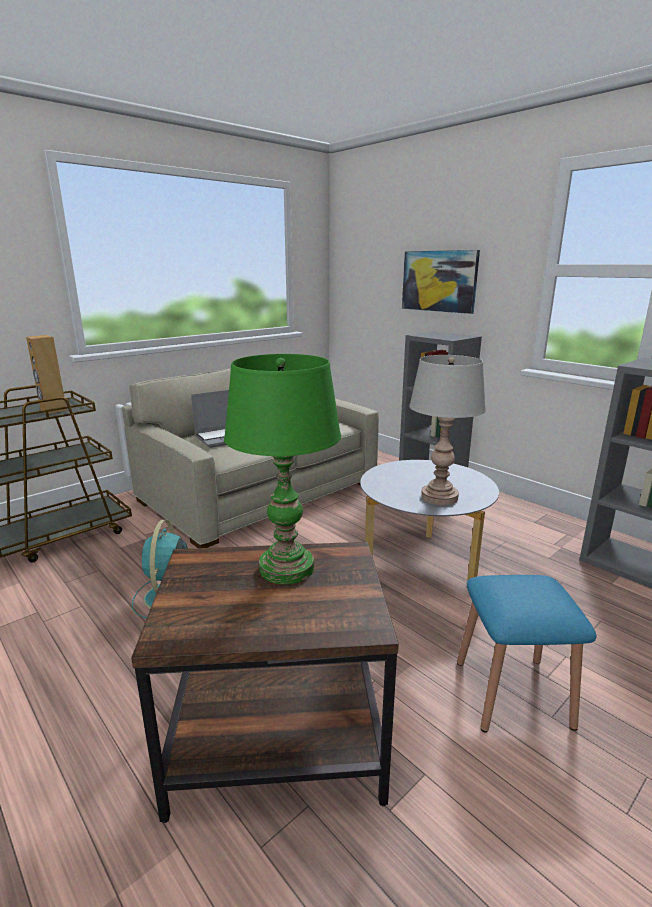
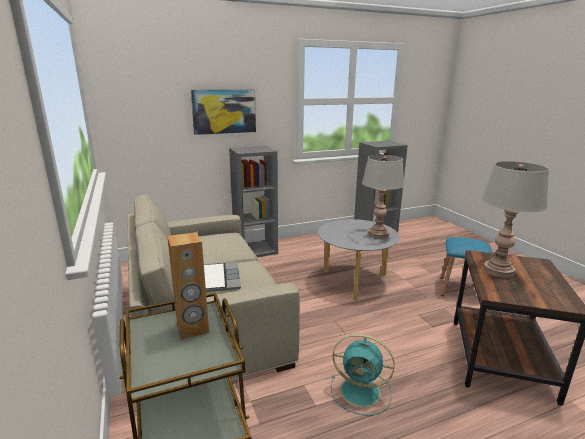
camera: 70 degrees left, 0 degrees up
green table lamp [224,354,341,584] -> grey table lamp [481,161,549,278]

